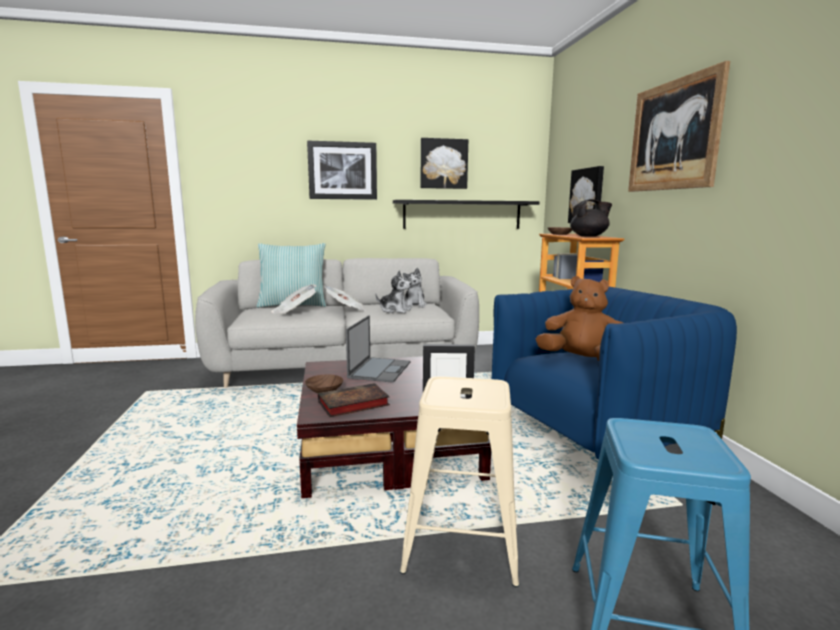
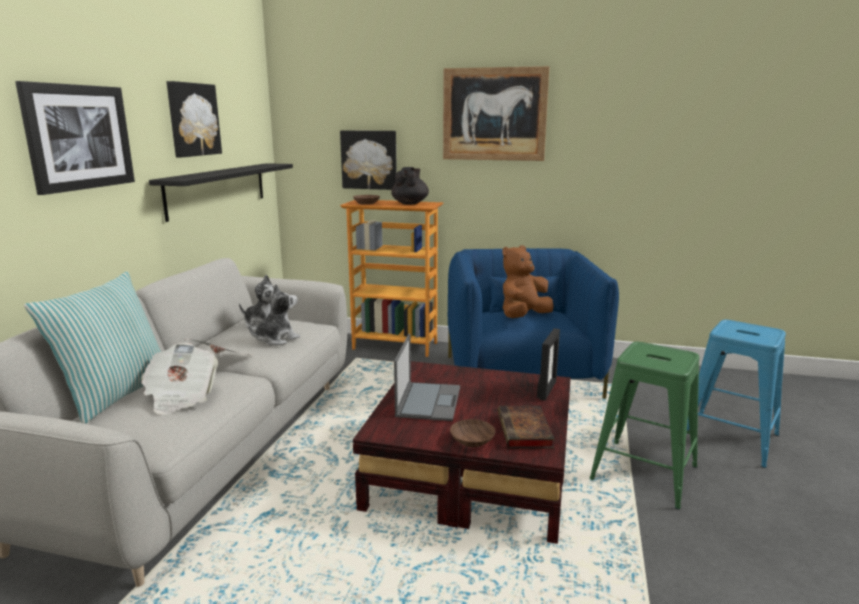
camera: 65 degrees left, 5 degrees up
laptop [346,315,411,383] -> laptop turned 60 degrees clockwise [394,334,460,421]
beige stool [400,376,519,587] -> green stool [590,342,699,509]

